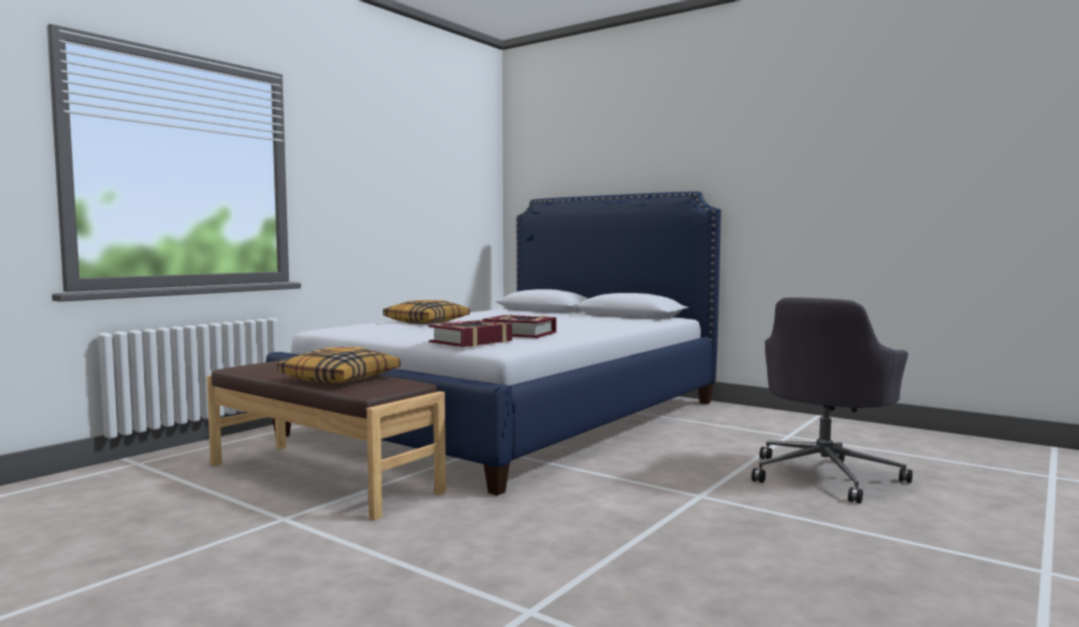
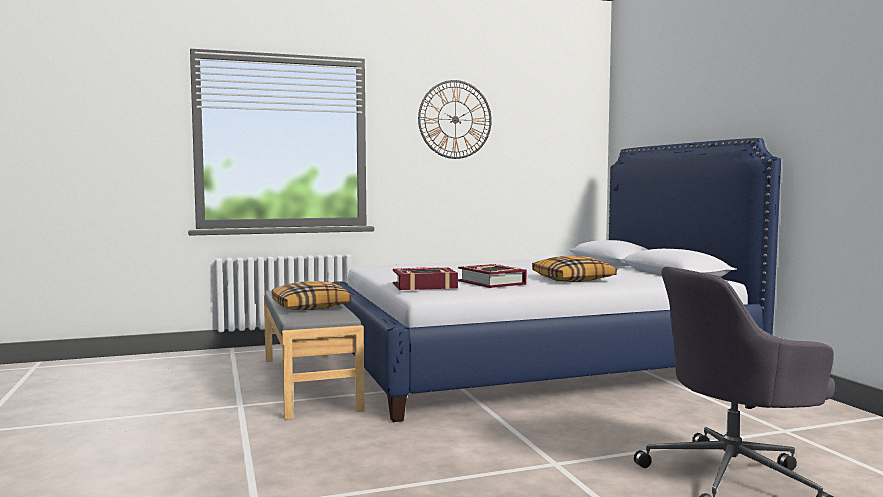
camera: 35 degrees right, 0 degrees up
brown bench [207,360,446,520] -> grey bench [264,291,365,420]
pillow [383,300,470,324] -> pillow moved to [532,256,617,282]
none -> wall clock [418,80,492,159]

